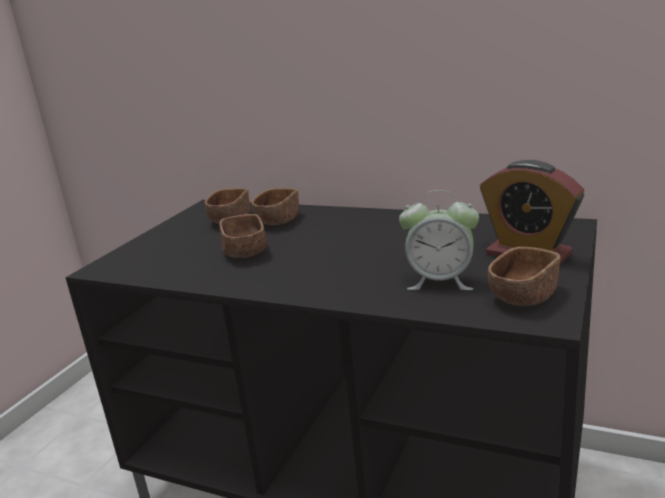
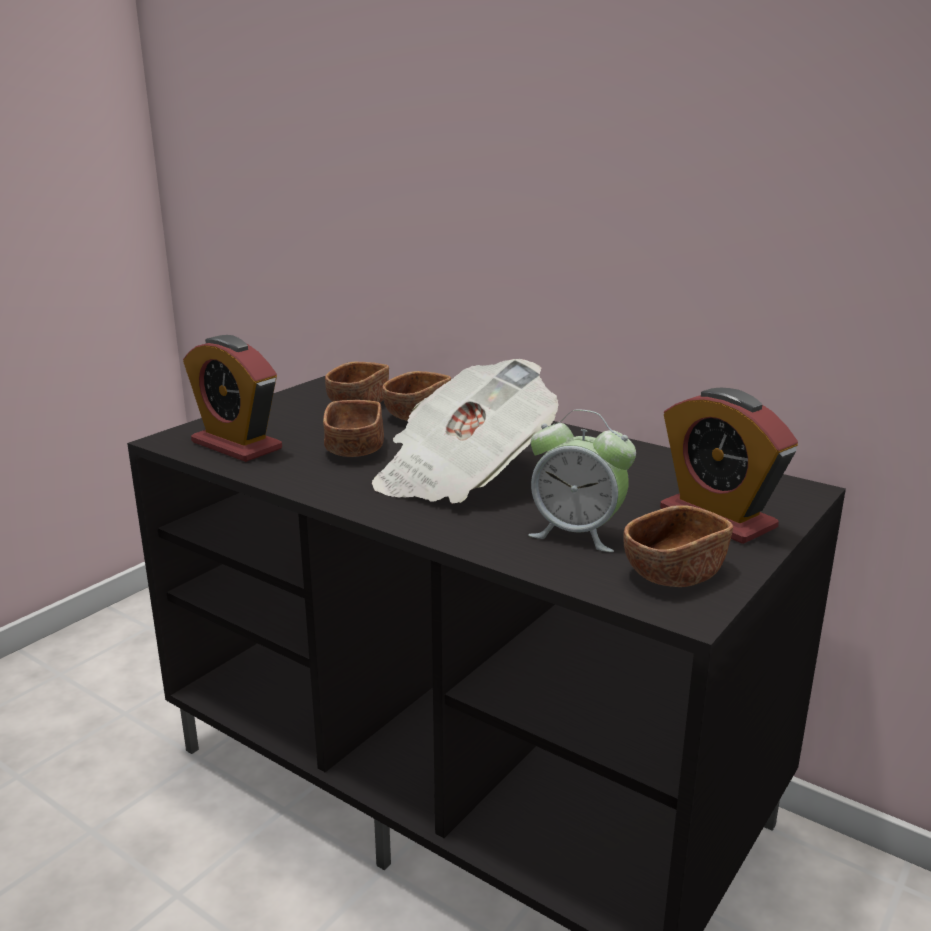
camera: 10 degrees right, 0 degrees up
none -> alarm clock [183,335,282,462]
none -> newspaper [372,359,558,504]

